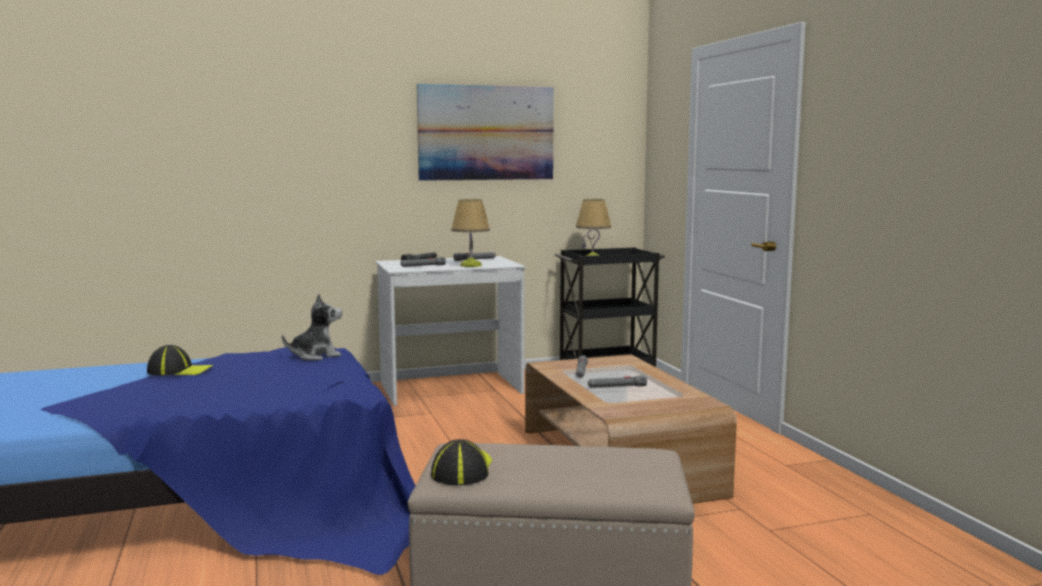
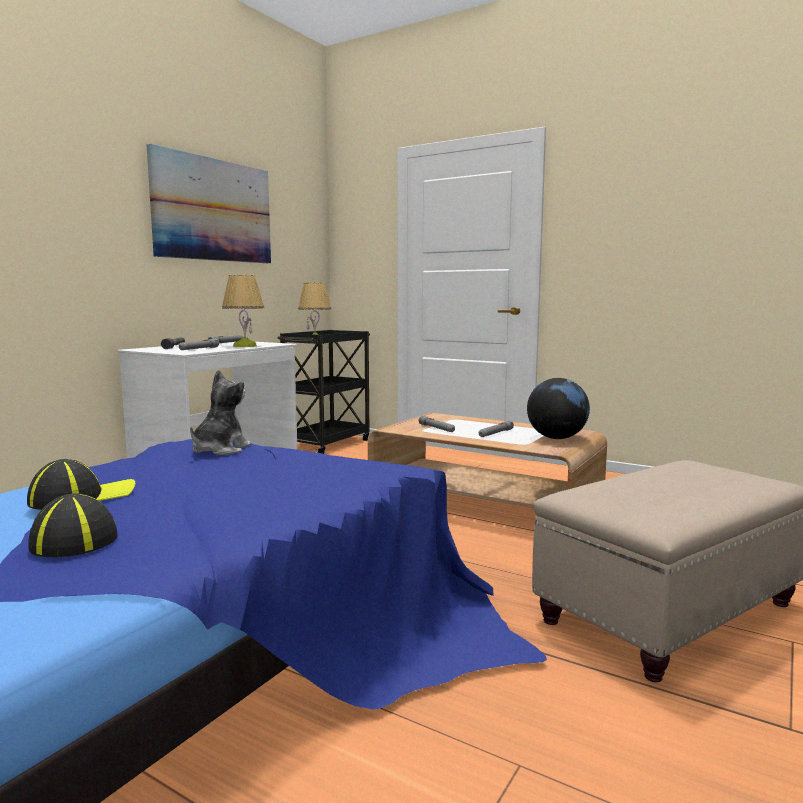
camera: 40 degrees left, 0 degrees up
cap [431,439,492,486] -> cap moved to [29,493,118,557]
none -> globe [527,378,590,439]

